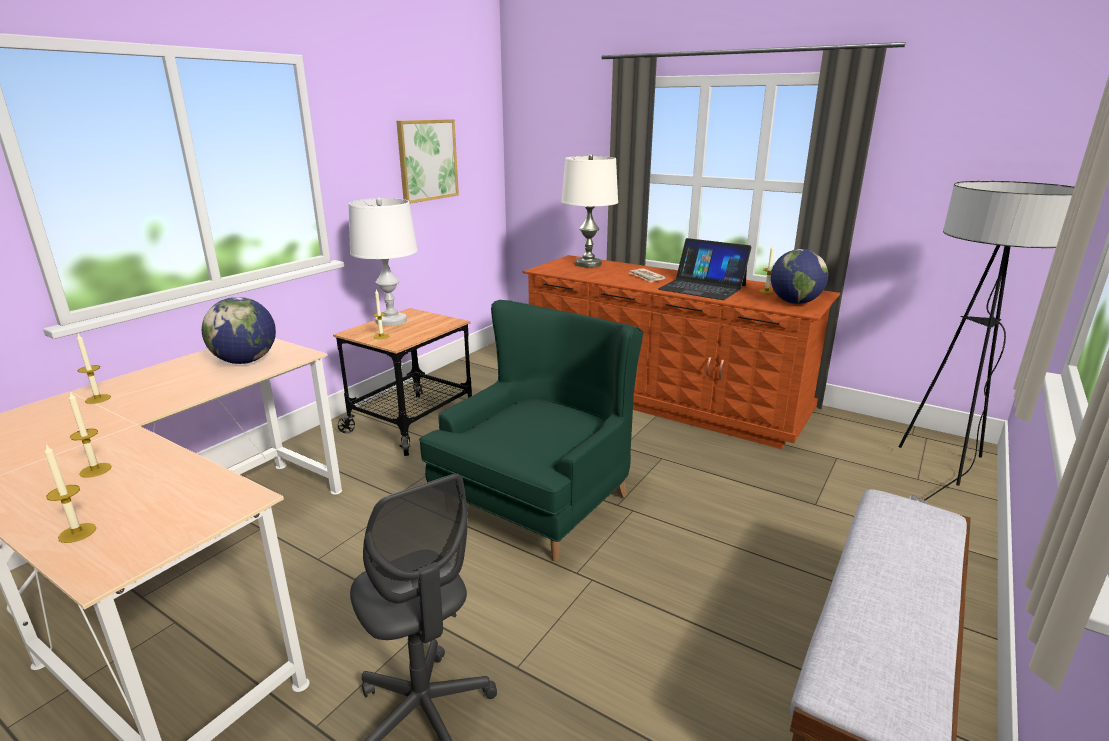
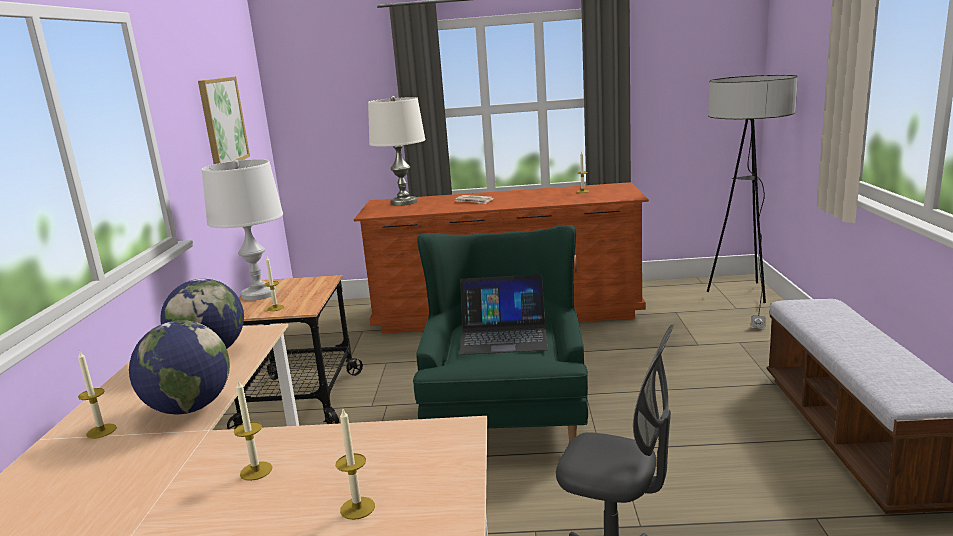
camera: 30 degrees left, 5 degrees down
laptop [658,238,752,300] -> laptop moved to [459,274,548,355]
globe [771,249,828,304] -> globe moved to [129,320,230,414]

